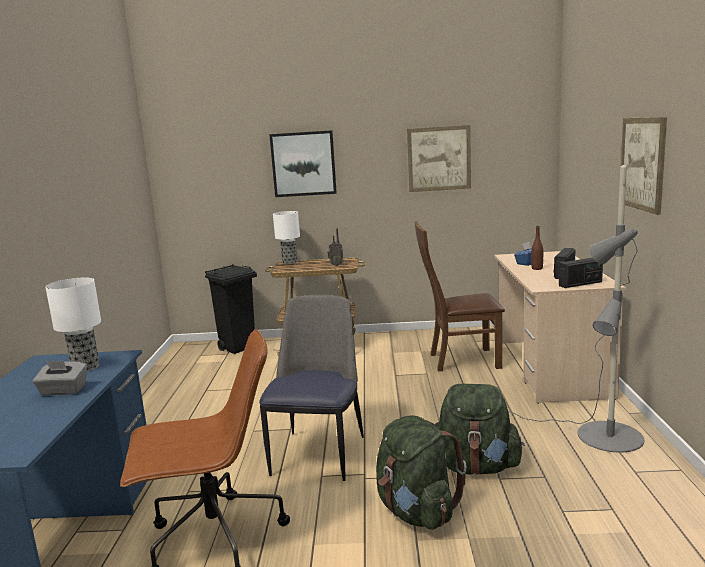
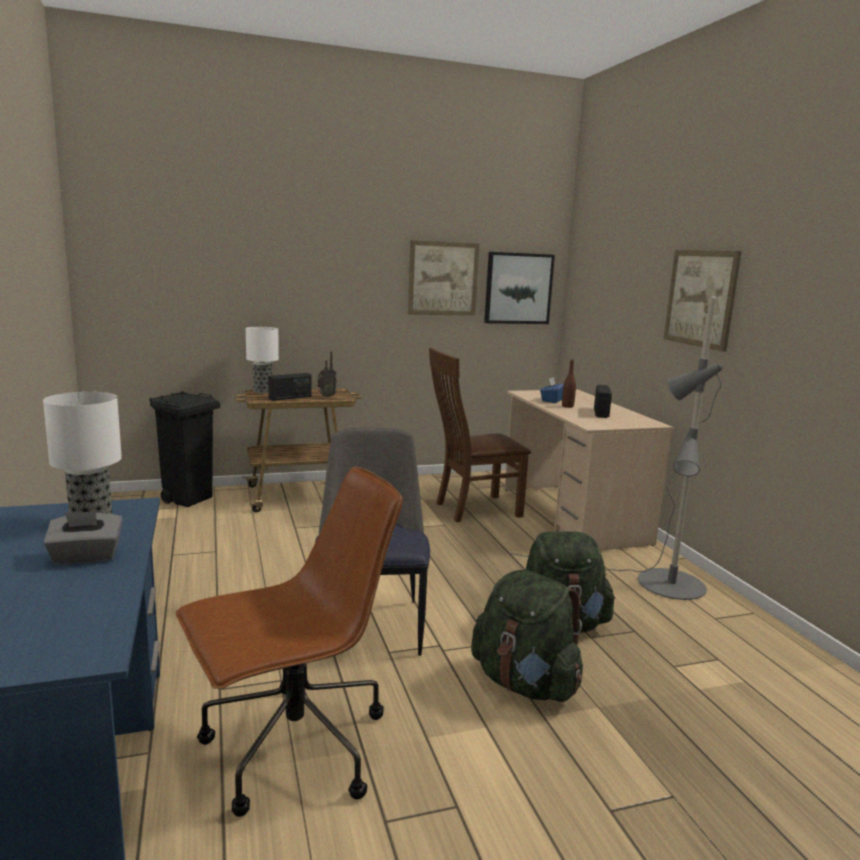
camera: 20 degrees left, 0 degrees up
picture [269,130,337,197] -> picture moved to [484,252,555,324]
radio [559,258,603,288] -> radio moved to [268,373,312,401]

